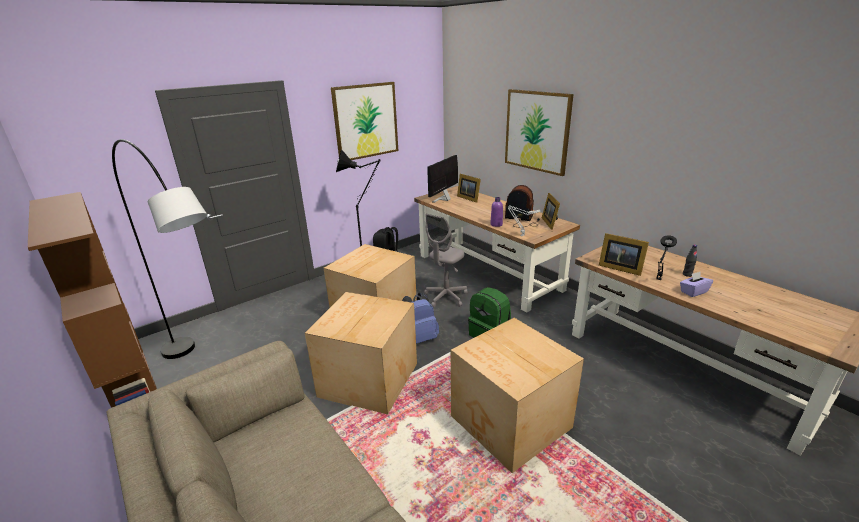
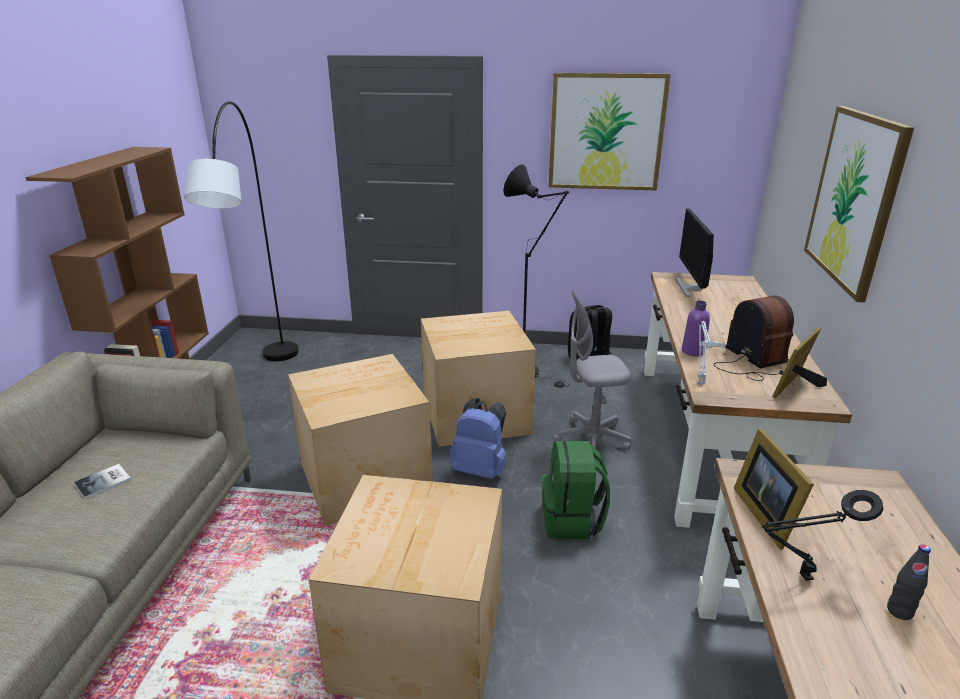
camera: 45 degrees right, 0 degrees up
monitor [427,155,458,203] -> monitor turned 75 degrees counterclockwise [675,209,714,297]
picture frame [457,174,481,203] -> none
purple tissue box [680,271,713,297] -> none
none -> book [74,464,131,499]

